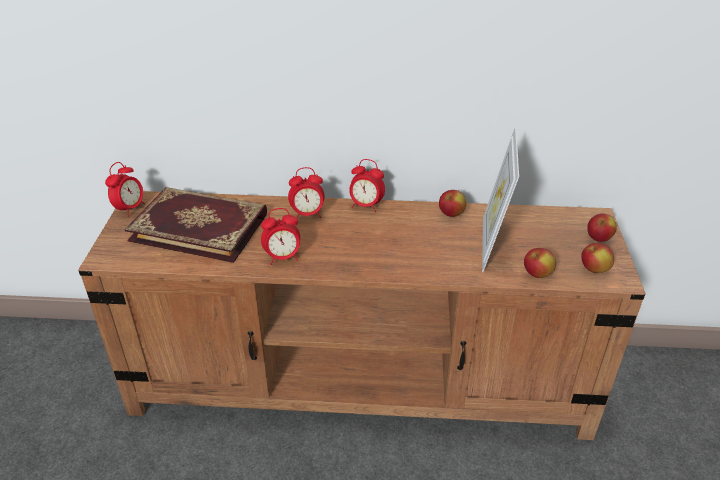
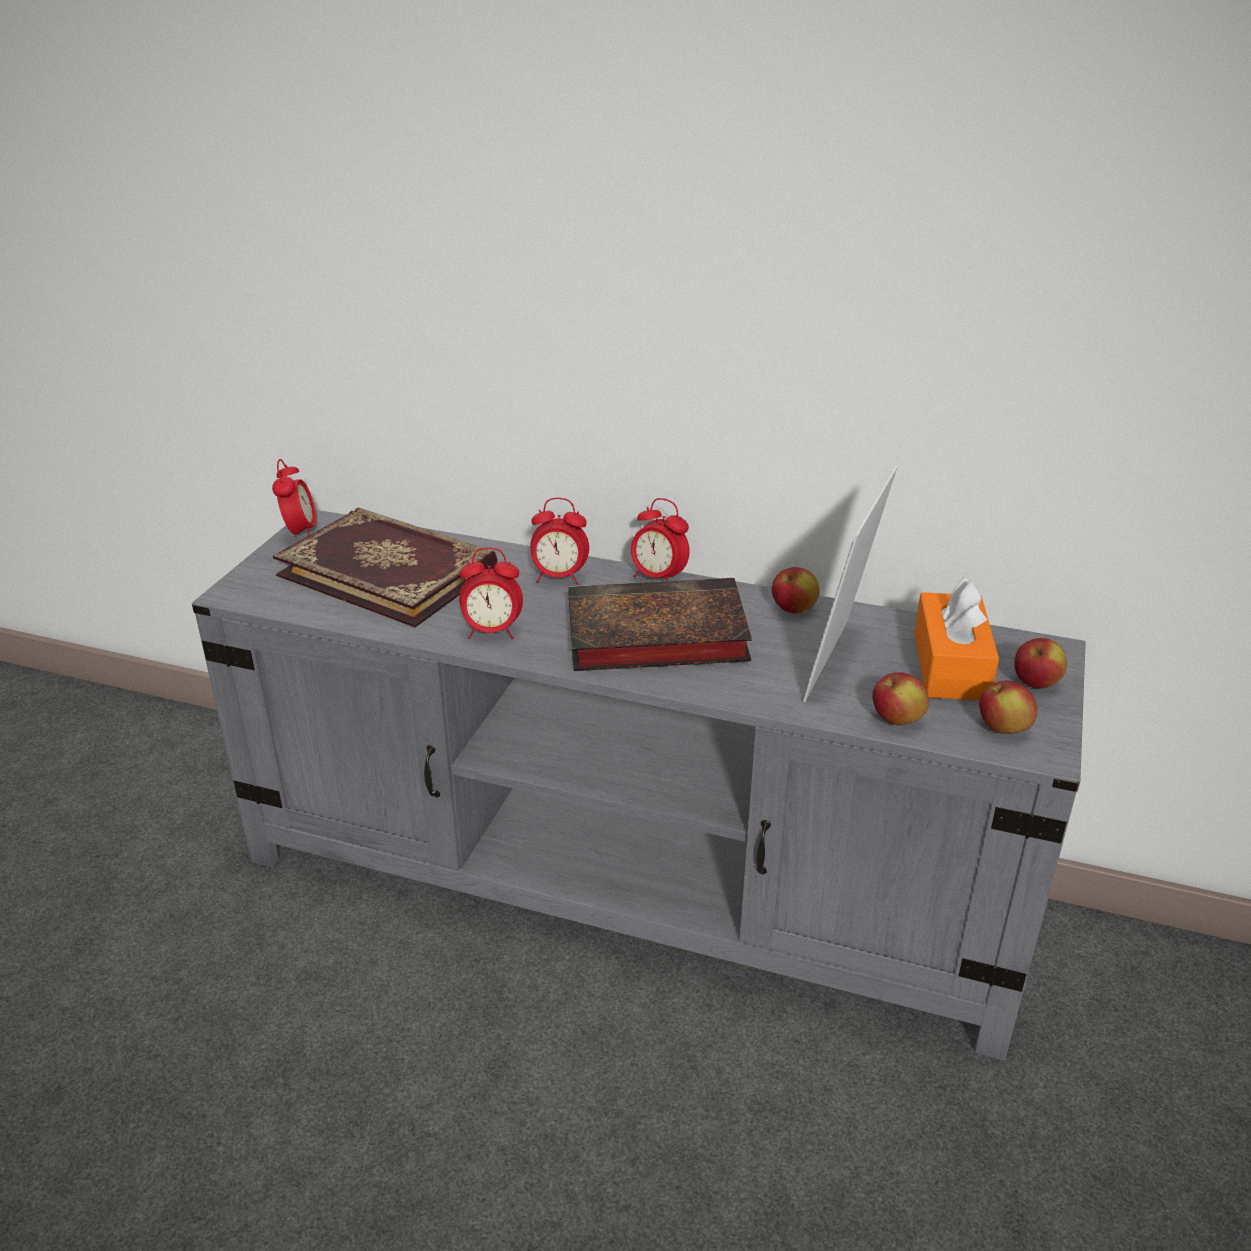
camera: 15 degrees right, 5 degrees down
brown tv stand [78,191,646,440] -> grey tv stand [192,510,1086,1061]
alarm clock [105,162,145,217] -> alarm clock turned 45 degrees counterclockwise [272,459,316,536]
none -> book [568,578,752,671]
none -> orange tissue box [914,577,999,701]

